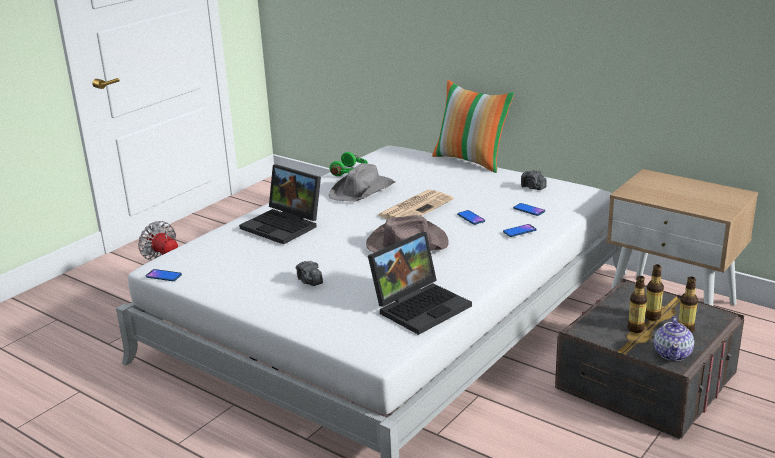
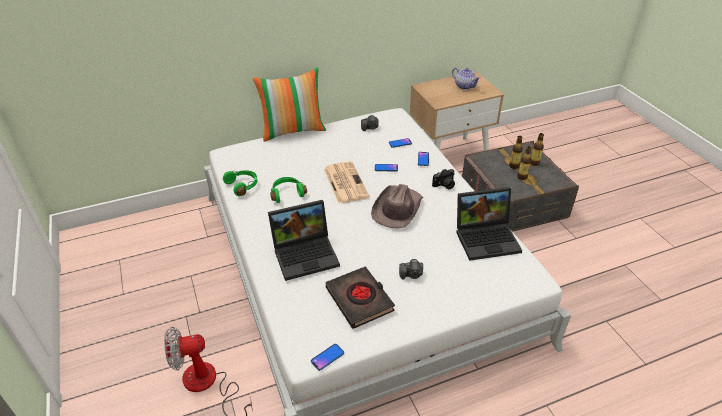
camera: 60 degrees left, 15 degrees up
grey hat [329,163,395,202] -> green headphones [270,177,307,203]
laptop [368,232,472,335] -> laptop turned 90 degrees clockwise [456,187,522,261]
teapot [654,316,694,361] -> teapot moved to [452,68,481,90]
none -> black book [326,266,395,329]
none -> camera [432,169,455,189]

